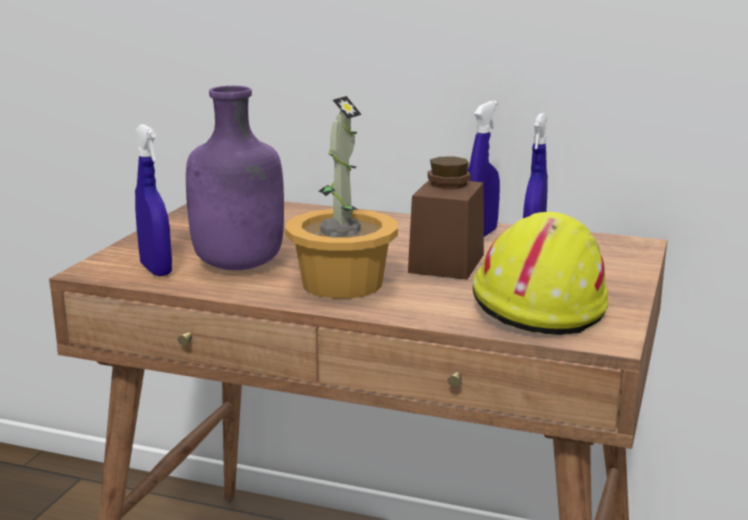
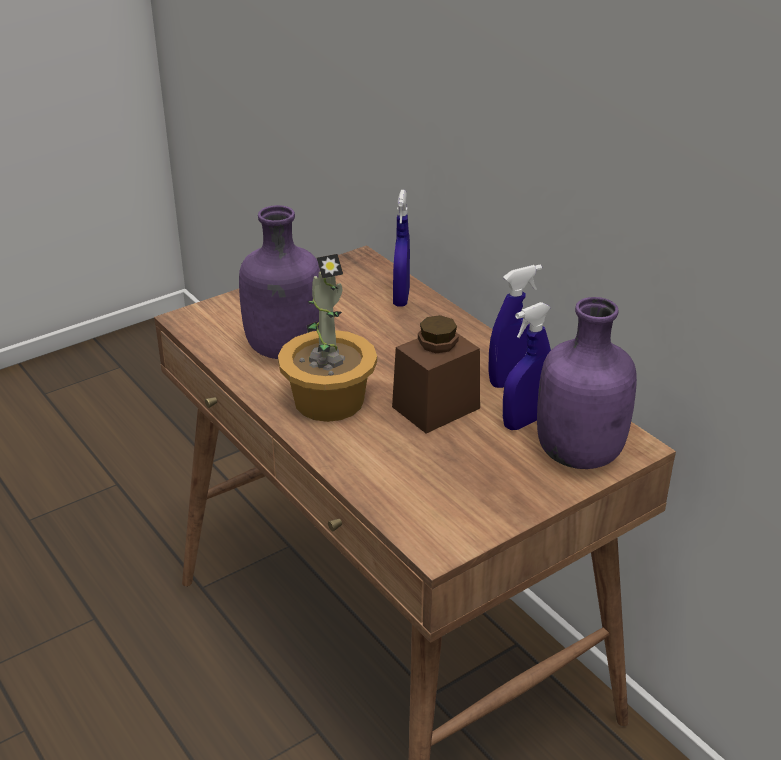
camera: 35 degrees right, 15 degrees up
blue spray bottle [135,124,172,276] -> blue spray bottle moved to [393,190,410,306]
yellow hard hat [473,212,608,335] -> none
none -> purple bottle [537,297,637,469]

